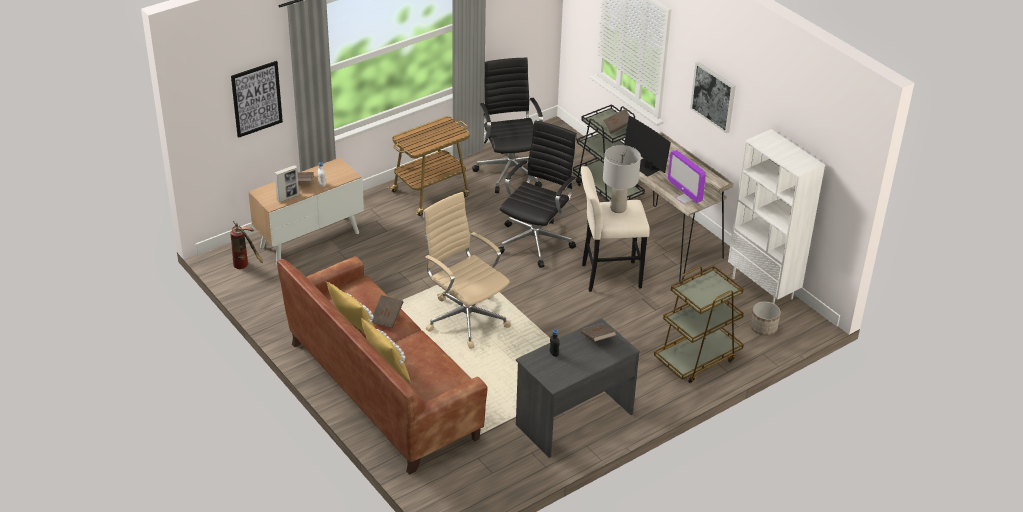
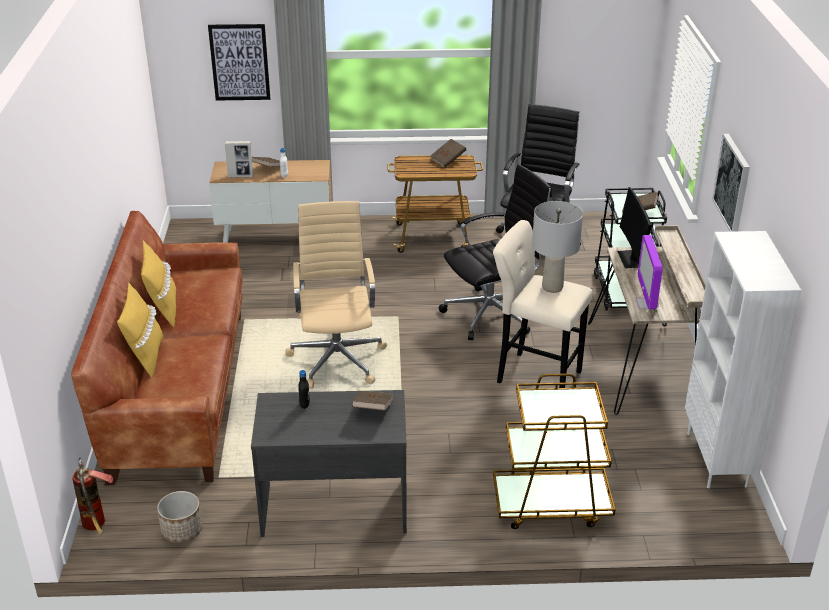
camera: 35 degrees right, 5 degrees down
fire extinguisher [230,221,263,269] -> fire extinguisher moved to [72,458,113,535]
brown book [372,295,403,328] -> brown book moved to [430,139,466,168]
planter [750,301,781,335] -> planter moved to [157,491,202,543]

